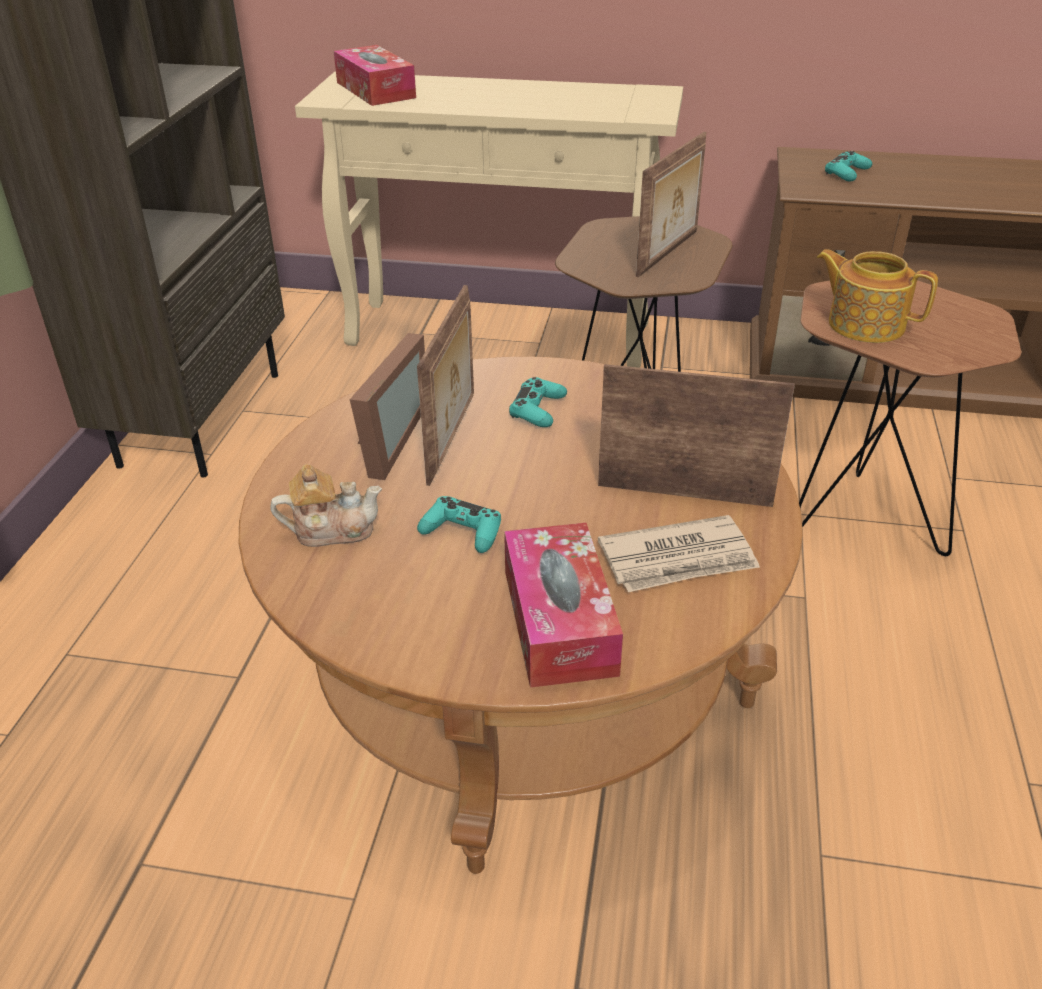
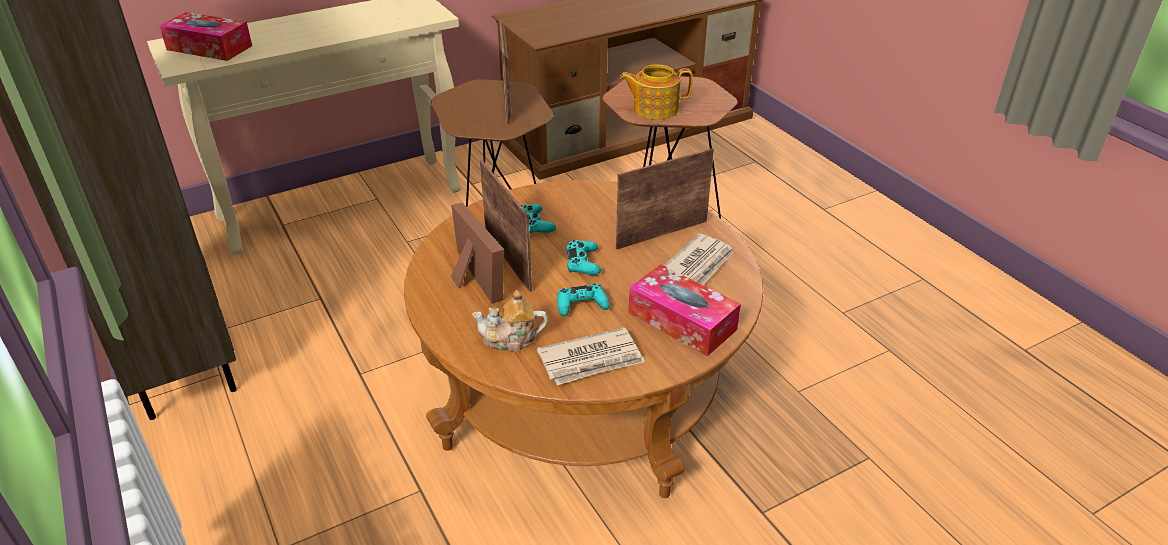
camera: 40 degrees left, 0 degrees up
teapot [270,464,382,547] -> teapot turned 135 degrees counterclockwise [472,290,548,352]
turquoise game controller [825,151,872,181] -> turquoise game controller moved to [566,240,601,275]
none -> newspaper [537,327,645,385]

